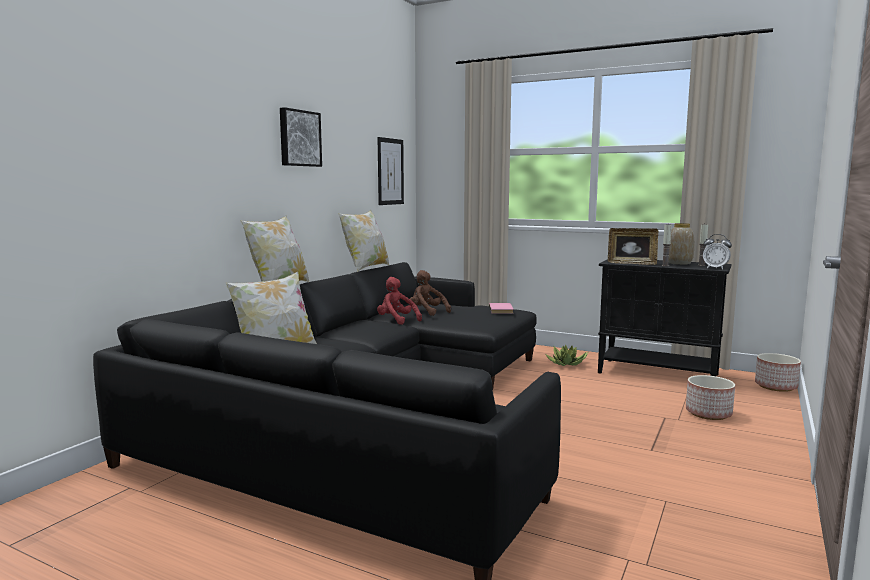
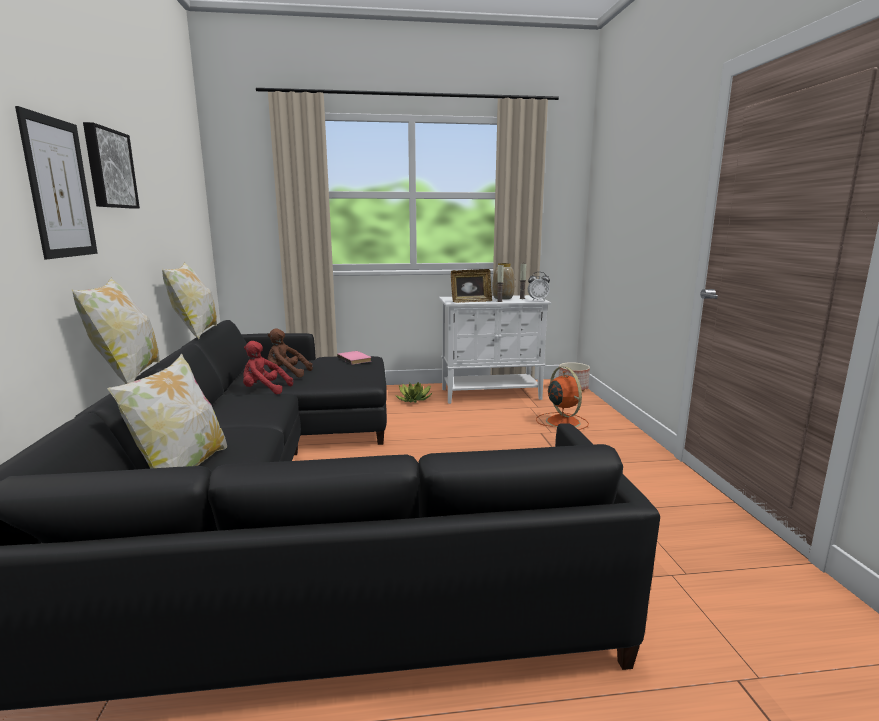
camera: 35 degrees left, 5 degrees up
picture [378,137,404,205] -> picture moved to [15,106,98,259]
black cabinet [598,259,731,376] -> white cabinet [439,295,551,404]
planter [686,375,735,420] -> orange fan [536,366,589,430]

